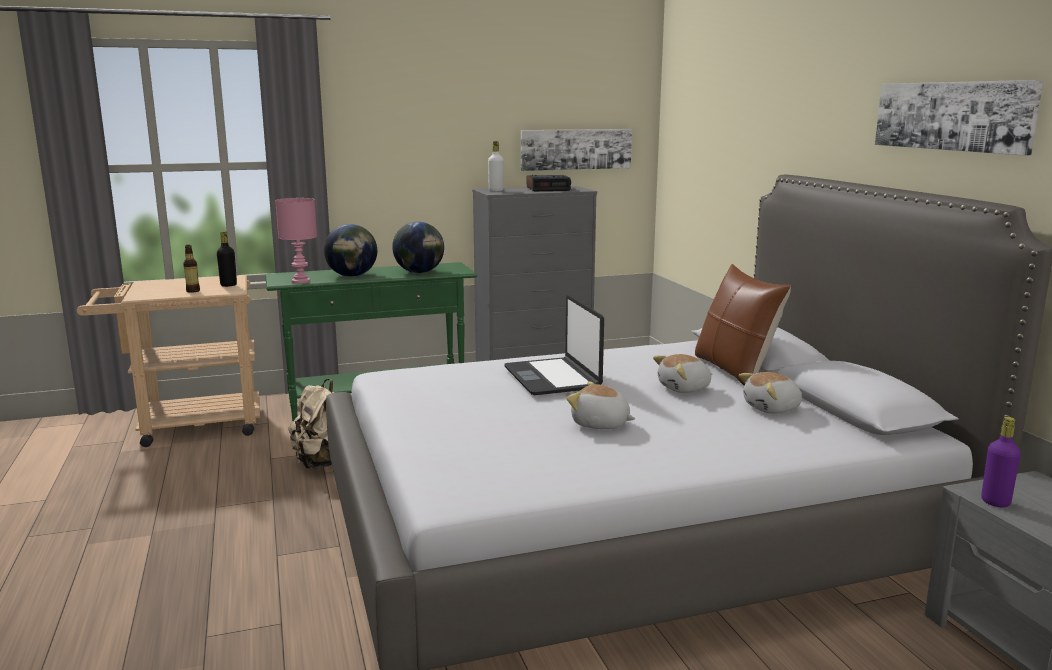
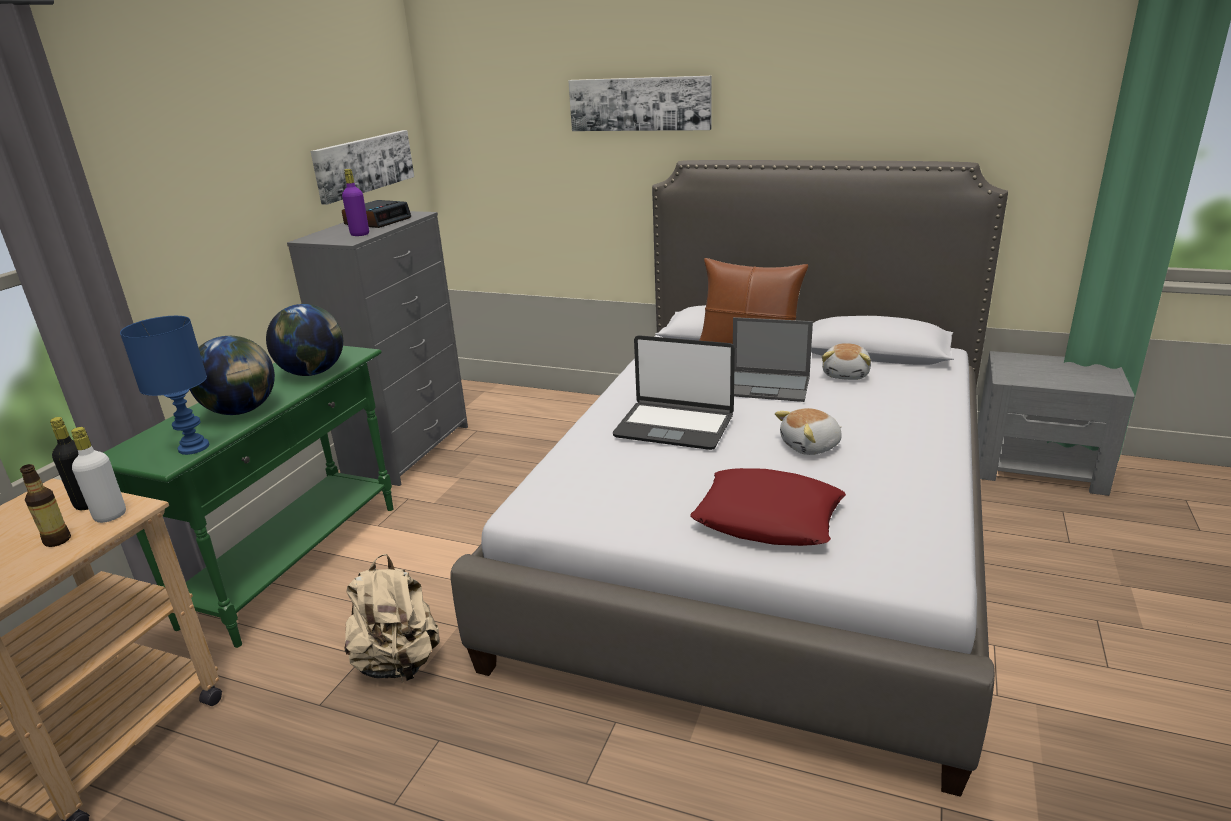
camera: 50 degrees left, 10 degrees up
pink table lamp [275,198,317,283] -> blue table lamp [120,316,209,455]
white bottle [488,141,504,191] -> white bottle moved to [71,427,126,523]
plush toy [653,354,712,393] -> laptop [733,317,813,402]
picture [875,80,1043,156] -> picture moved to [568,76,711,131]
purple bottle [981,417,1021,508] -> purple bottle moved to [342,169,369,236]
none -> red pillow [690,468,846,546]

